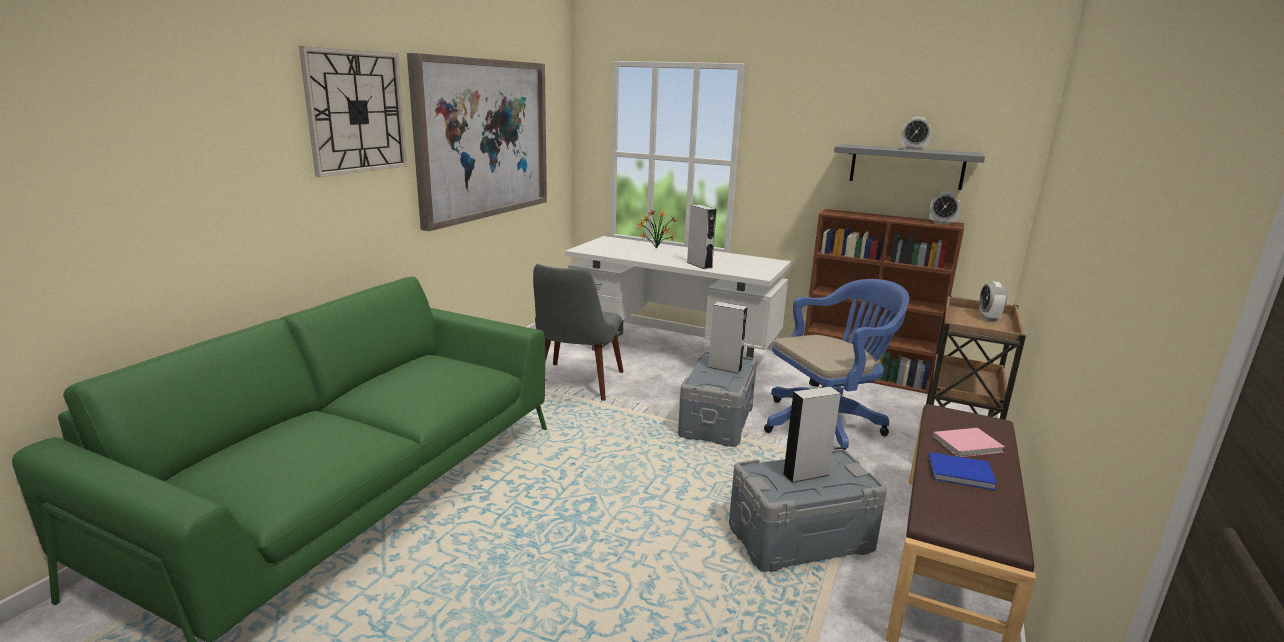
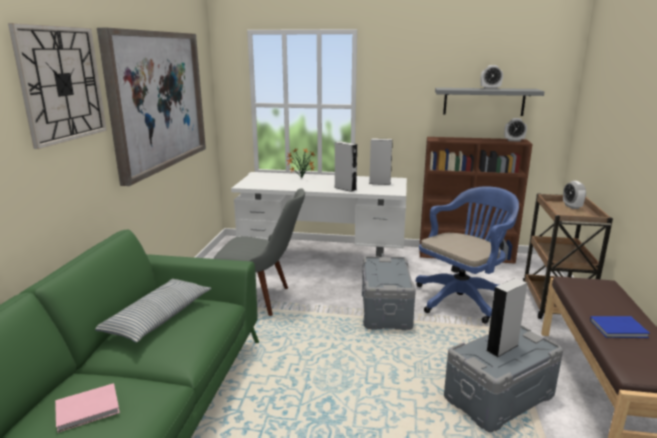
camera: 15 degrees left, 0 degrees up
grey chair [533,264,624,401] -> grey chair turned 75 degrees counterclockwise [213,188,305,316]
grey speaker [708,302,747,374] -> grey speaker moved to [369,138,393,185]
pink book [933,428,1005,457] -> pink book moved to [55,383,120,433]
none -> pillow [95,279,211,342]

